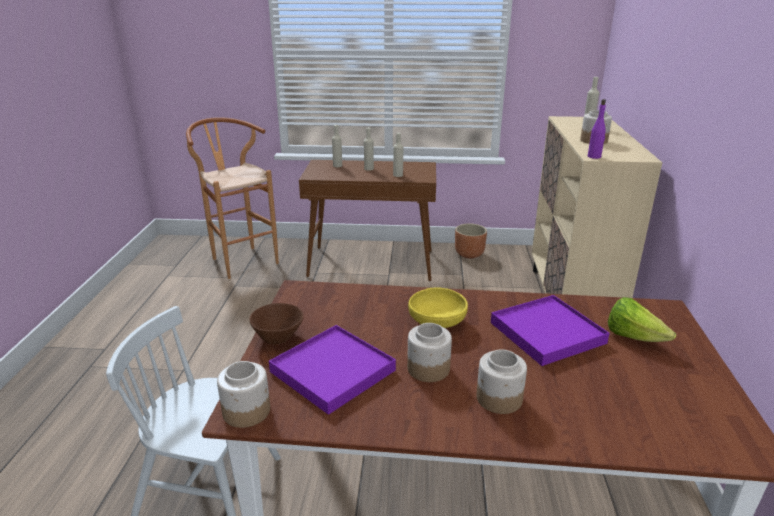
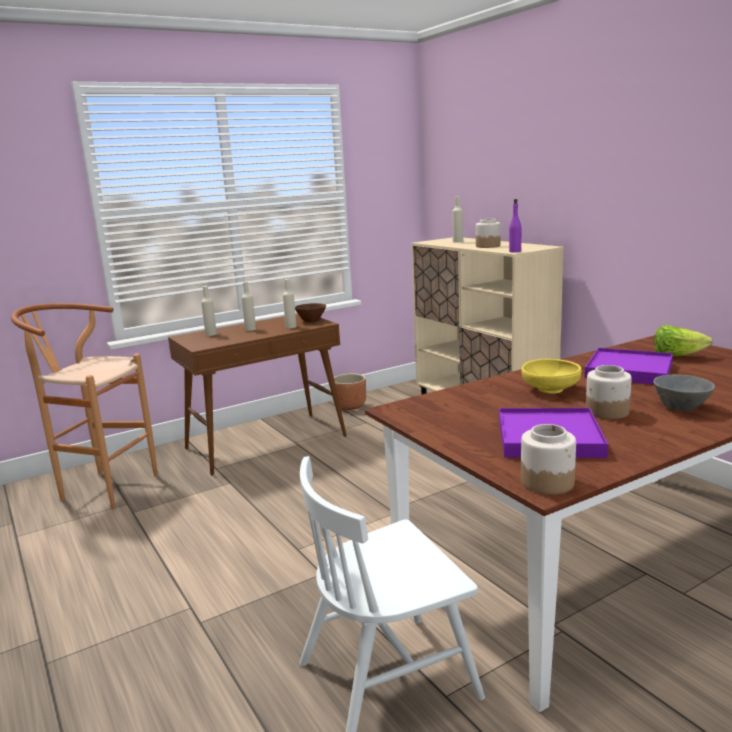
camera: 35 degrees left, 10 degrees down
brown bowl [249,303,304,344] -> brown bowl moved to [295,303,326,322]
jar [476,349,527,414] -> grey bowl [653,375,715,411]

